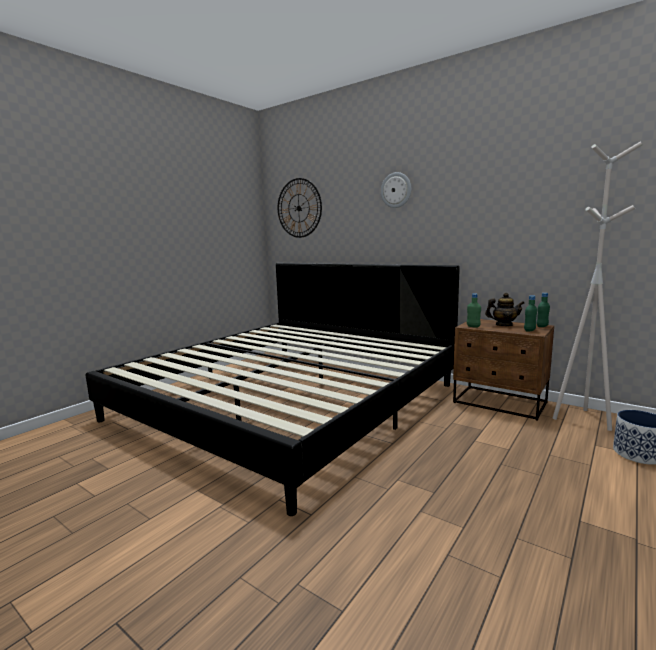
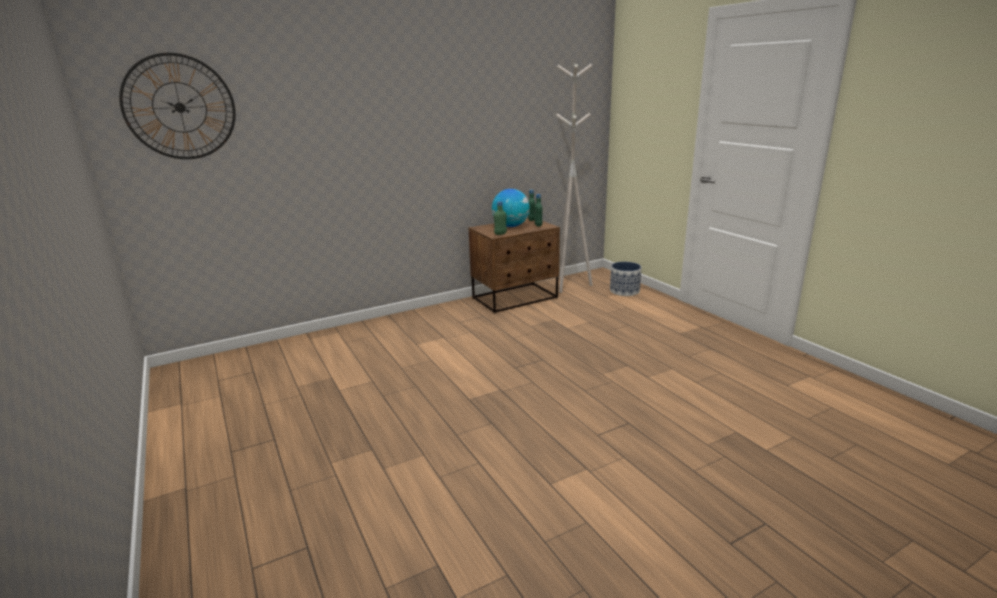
camera: 65 degrees left, 10 degrees up
bed [86,263,460,516] -> none
wall clock [381,172,411,208] -> none
teapot [485,293,524,326] -> globe [492,189,530,227]

